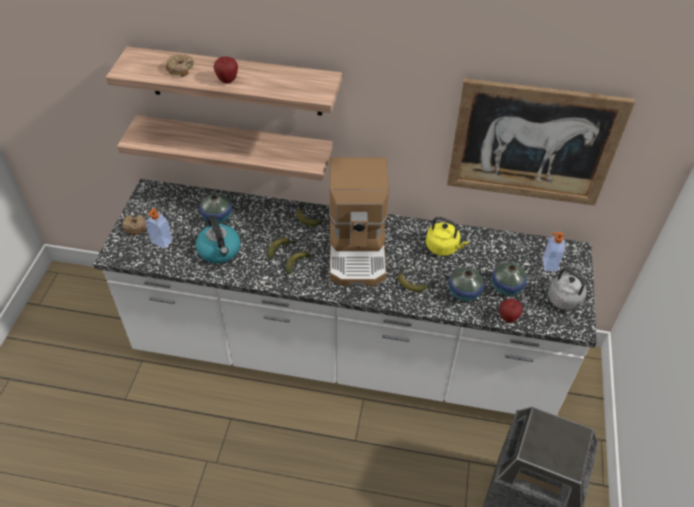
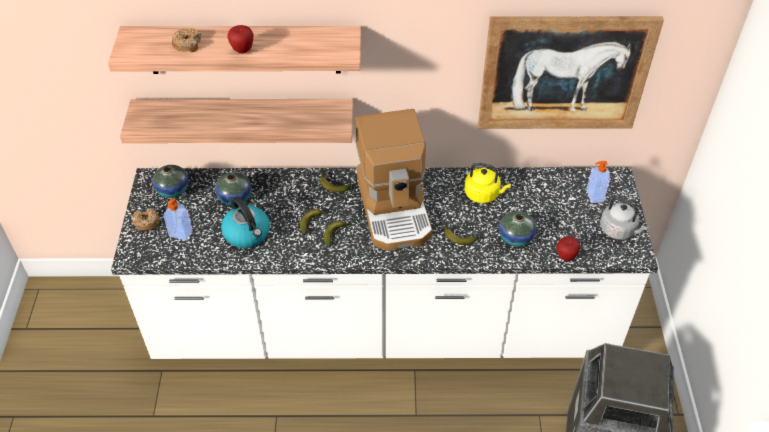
camera: 10 degrees left, 0 degrees up
vase [491,262,527,296] -> vase moved to [152,165,189,198]

